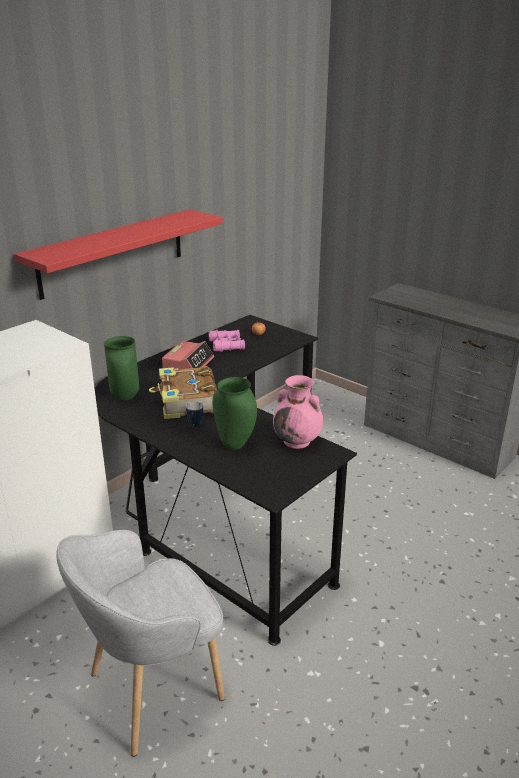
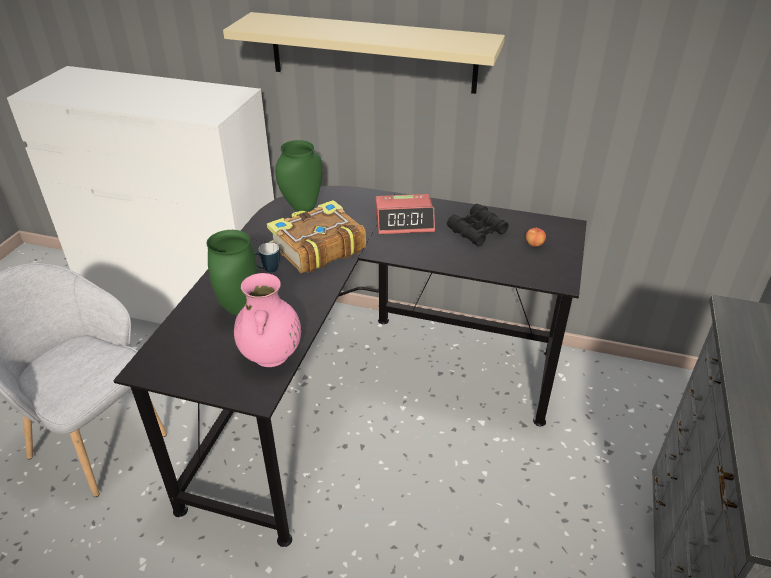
camera: 65 degrees right, 10 degrees up
red shelf [14,210,223,300] -> beige shelf [223,12,505,94]
pink binoculars [209,330,245,352] -> black binoculars [447,204,509,246]

